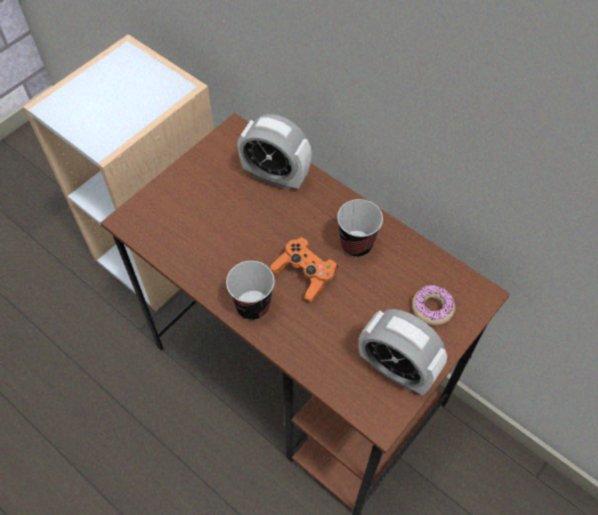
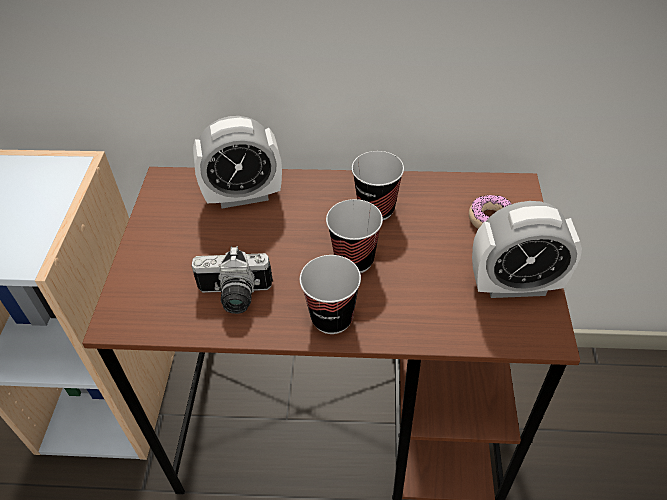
camera: 35 degrees left, 10 degrees down
orange game controller [270,237,338,302] -> cup [326,199,383,273]
none -> camera [192,246,273,314]

